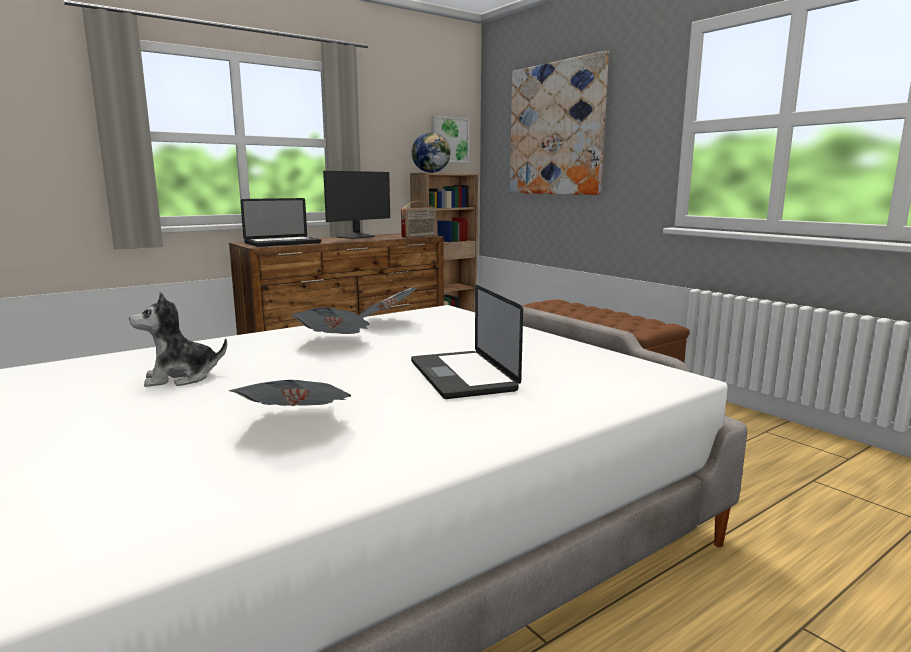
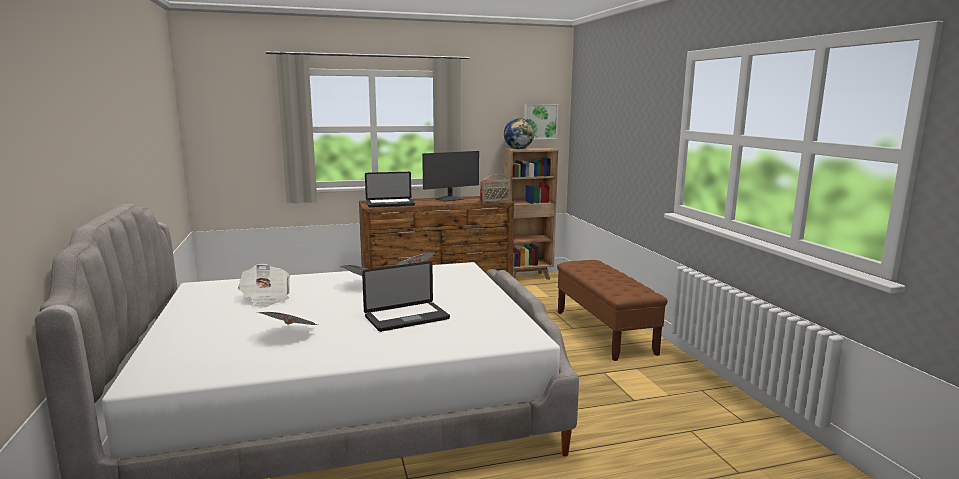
camera: 20 degrees right, 0 degrees up
plush toy [129,292,227,387] -> newspaper [238,264,290,308]
laptop [411,285,523,399] -> laptop turned 120 degrees counterclockwise [362,261,450,332]
picture [510,51,609,195] -> none

